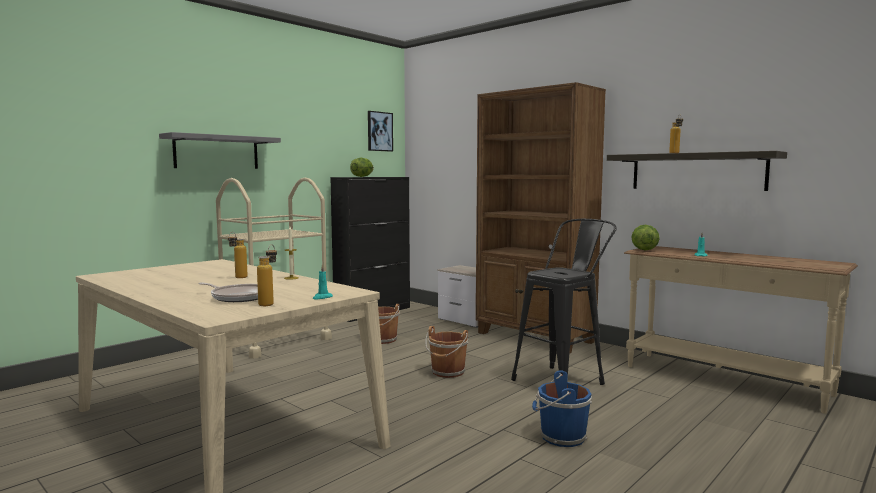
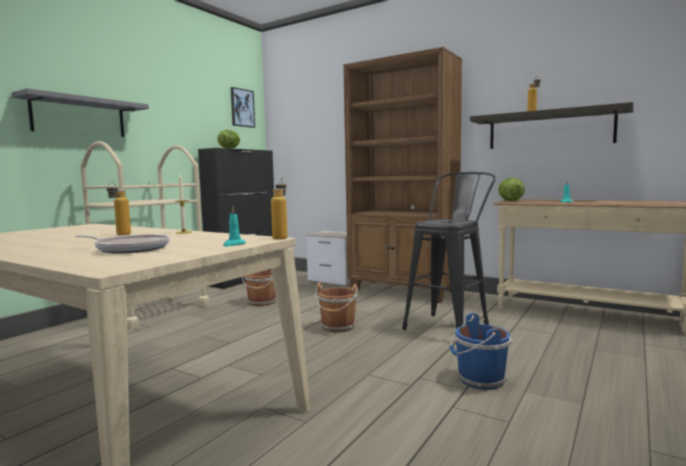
camera: 10 degrees left, 0 degrees up
bottle [257,244,277,306] -> bottle moved to [271,178,287,240]

